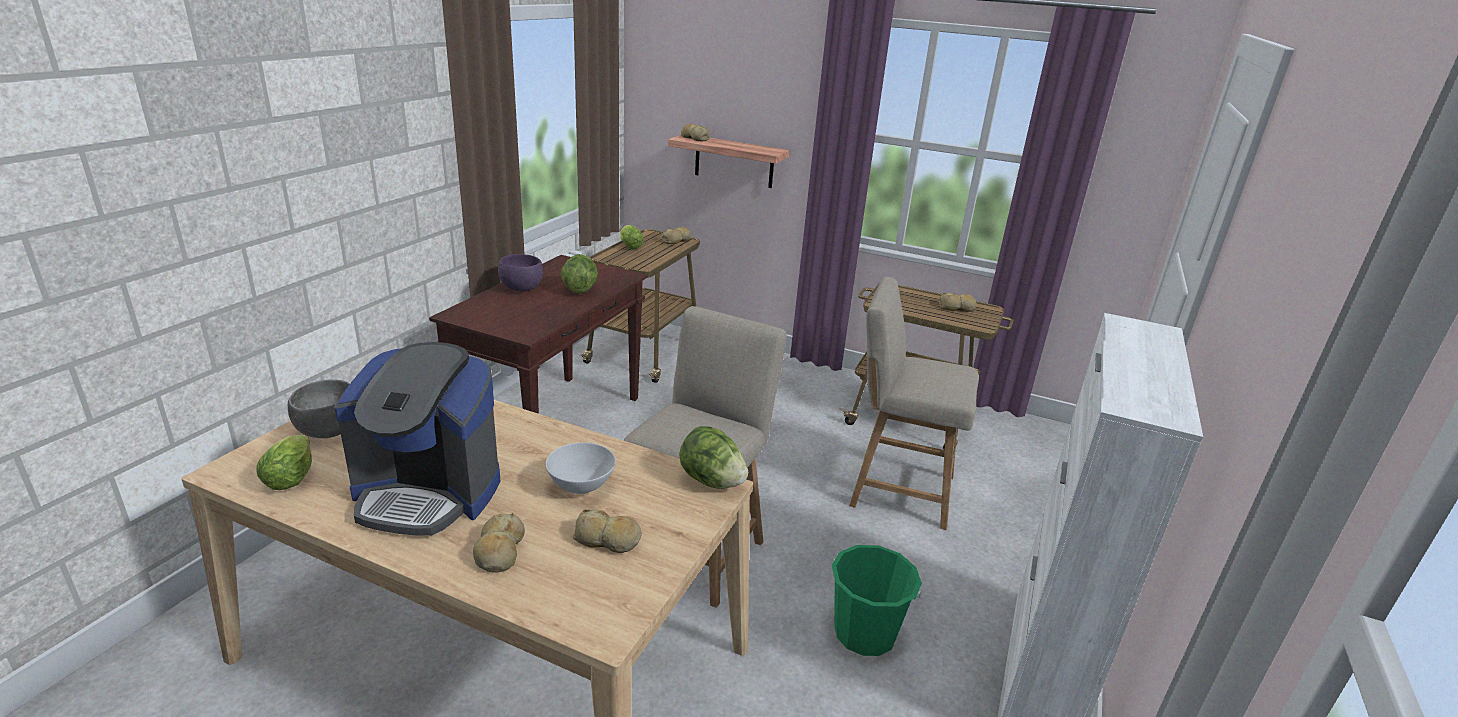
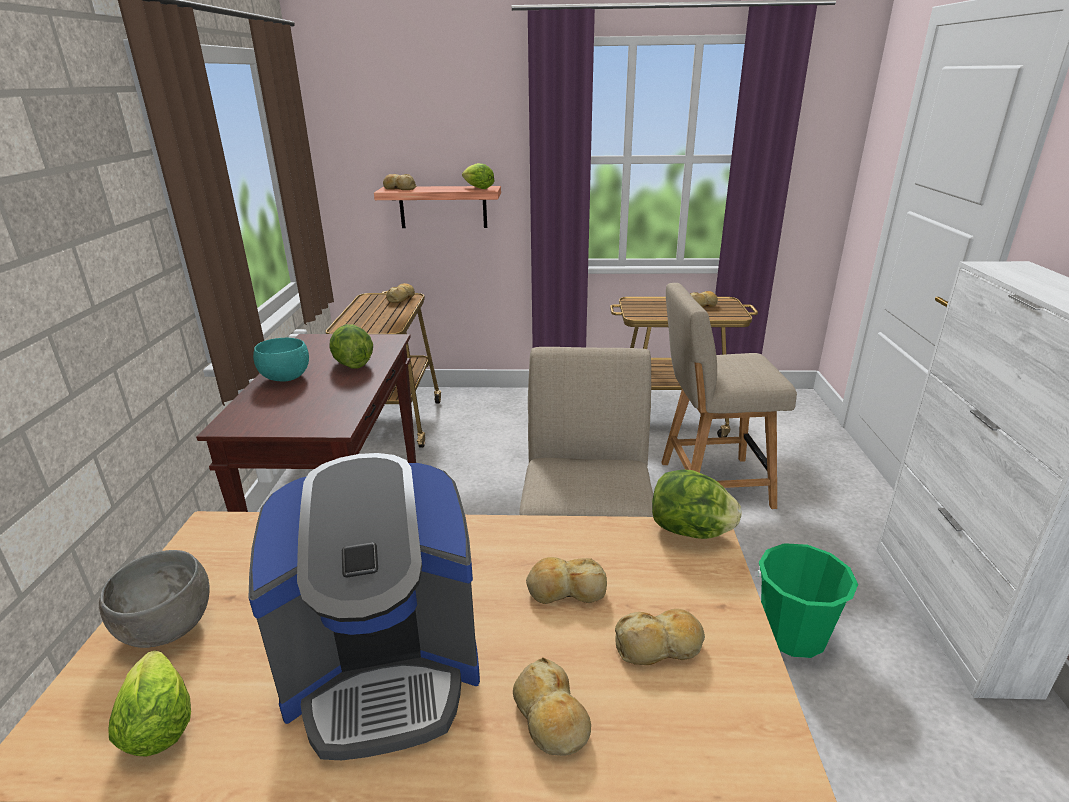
camera: 20 degrees left, 0 degrees up
purple bowl [498,254,543,292] -> turquoise bowl [253,338,309,381]
white bowl [545,442,616,494] -> bread [526,557,607,604]
lettuce [620,225,643,249] -> lettuce moved to [462,163,494,189]

